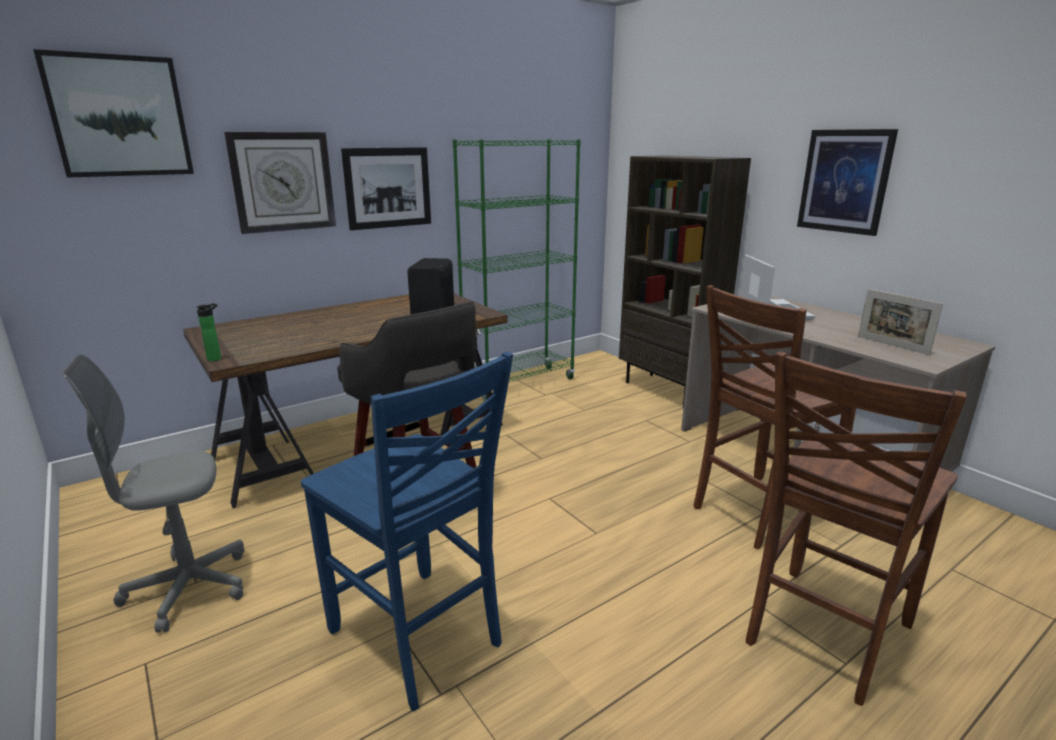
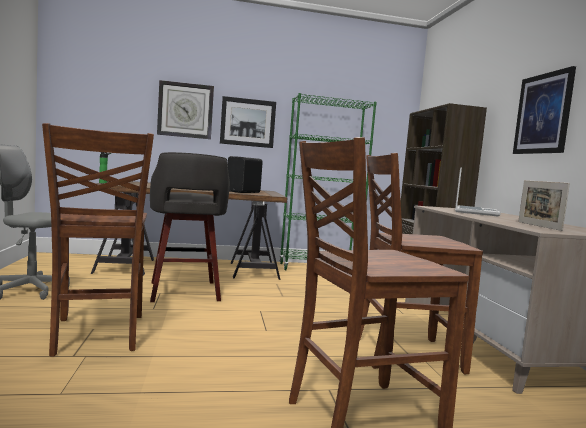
camera: 25 degrees right, 15 degrees down
picture [33,49,194,178] -> none
blue chair [301,352,513,711] -> brown chair [42,123,154,356]

